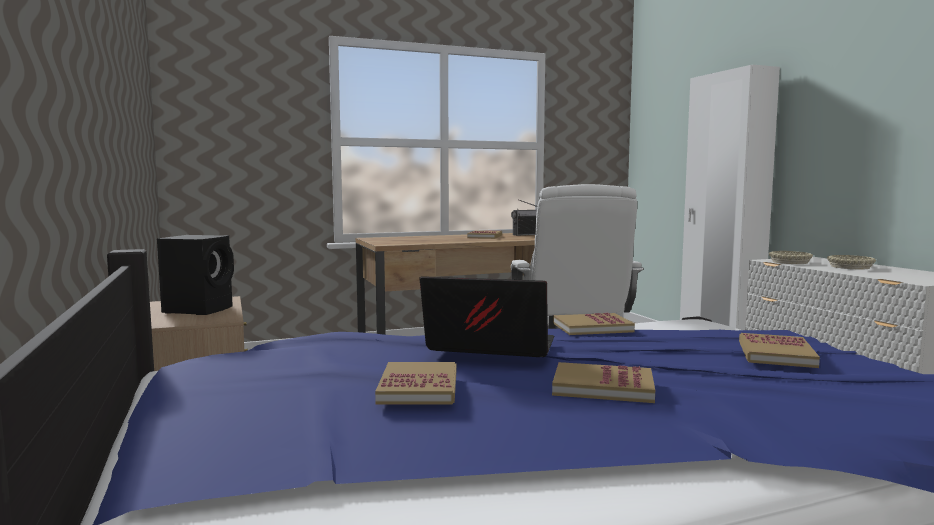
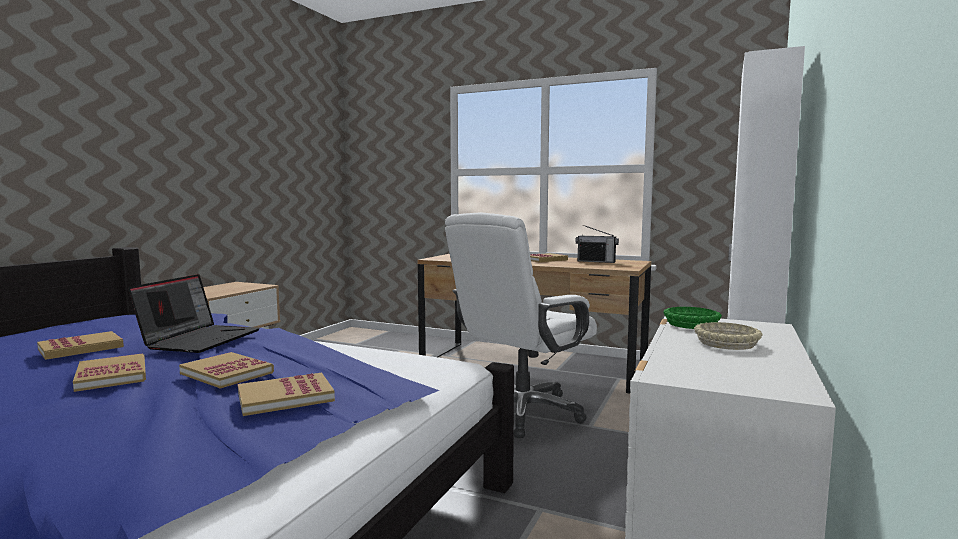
camera: 45 degrees right, 0 degrees up
black speaker [157,235,234,315] -> none
laptop [419,276,554,357] -> laptop turned 45 degrees clockwise [128,274,260,353]
book [553,312,635,335] -> book moved to [179,352,274,388]
beige bowl [769,251,813,264] -> green bowl [663,307,722,329]

